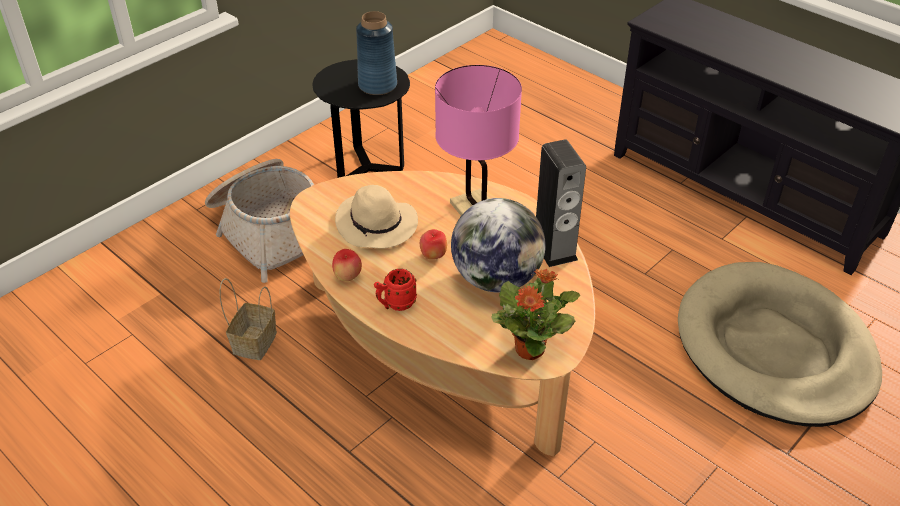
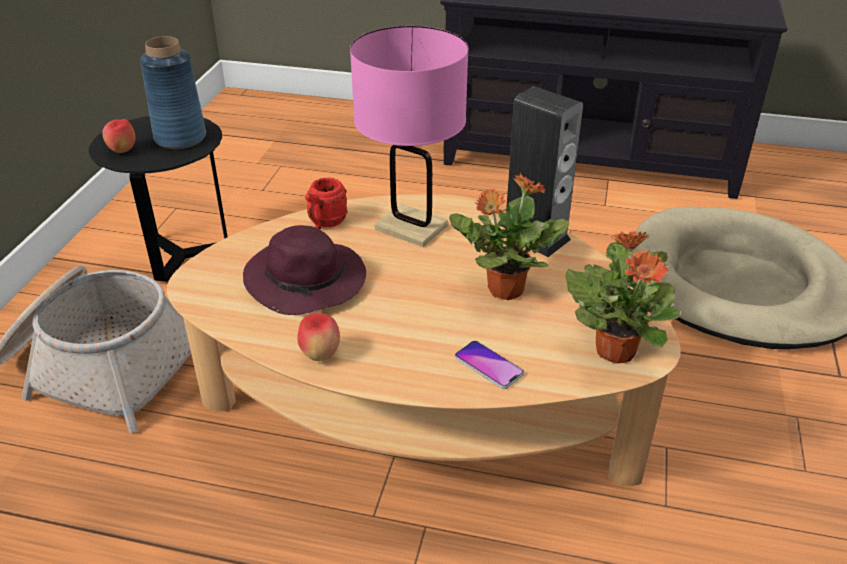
camera: 30 degrees left, 5 degrees down
basket [220,278,277,360] -> none
beige hat [335,185,418,249] -> purple hat [243,225,366,315]
red mug [374,269,417,311] -> red mug moved to [305,177,348,230]
apple [420,229,447,259] -> apple moved to [102,119,135,153]
globe [451,198,546,292] -> potted plant [449,172,569,300]
none -> phone [455,341,524,389]

